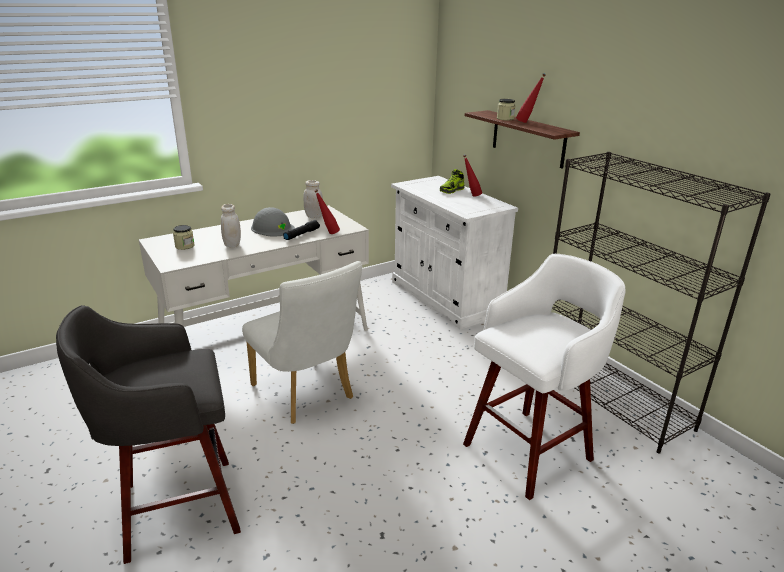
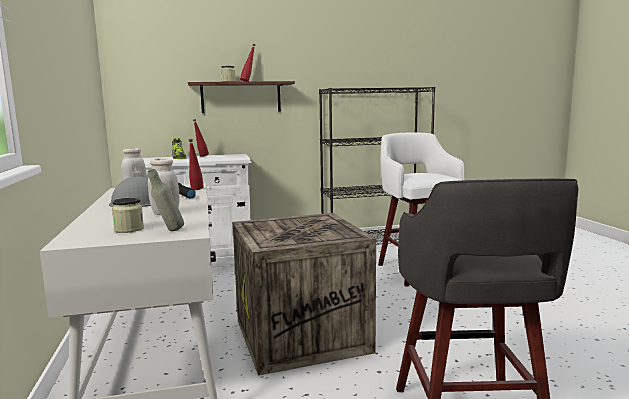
camera: 70 degrees left, 15 degrees down
white chair [242,261,363,424] -> crate [233,213,376,376]
none -> grey bottle [147,169,184,231]

